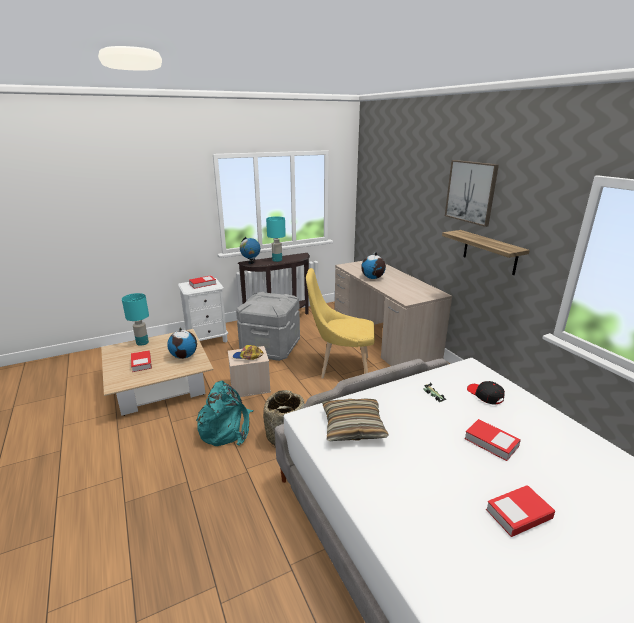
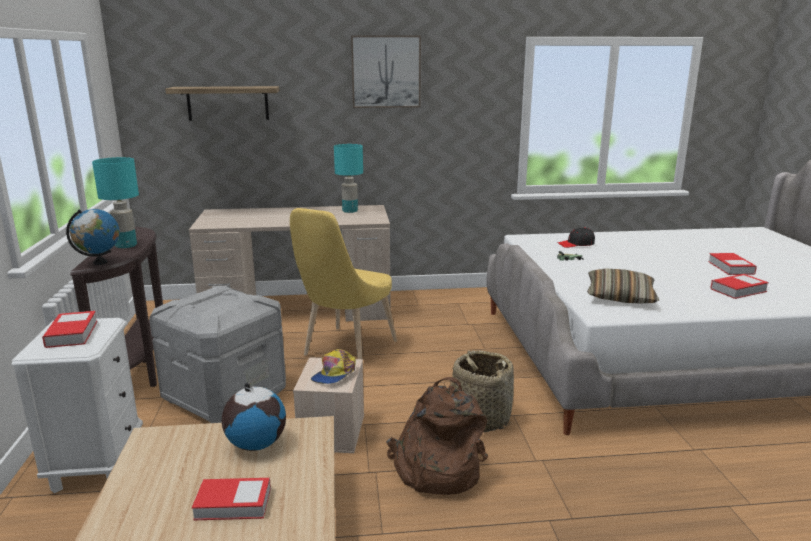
camera: 70 degrees left, 5 degrees down
turquoise table lamp [122,293,149,346] -> turquoise table lamp moved to [334,144,363,213]
turquoise backpack [196,380,254,446] -> brown backpack [386,377,488,495]
globe [361,252,386,279] -> none
shelf [442,230,530,275] -> shelf moved to [165,86,280,121]
book [464,419,521,461] -> book moved to [710,274,769,299]

